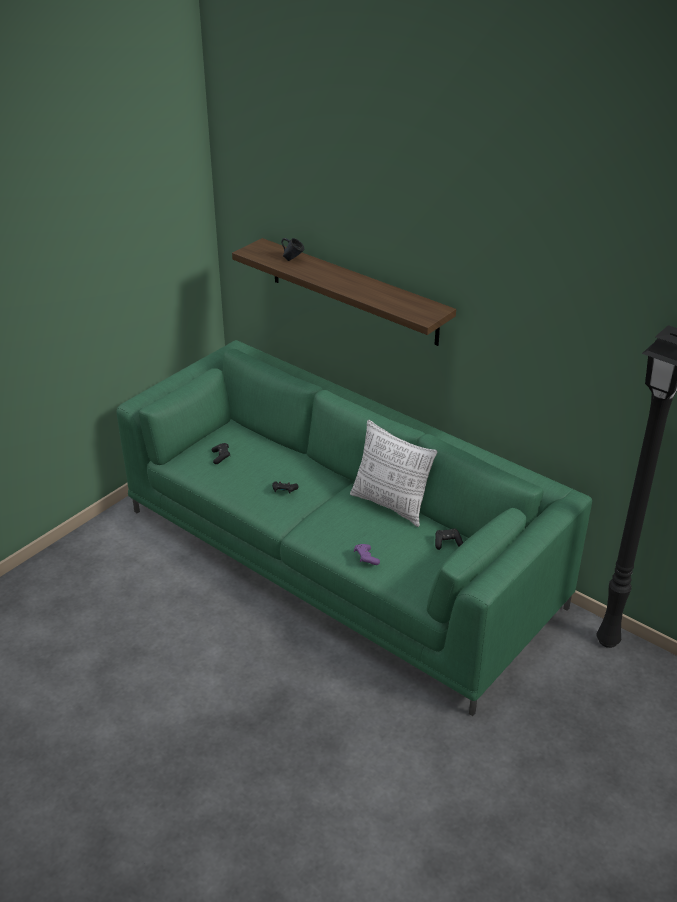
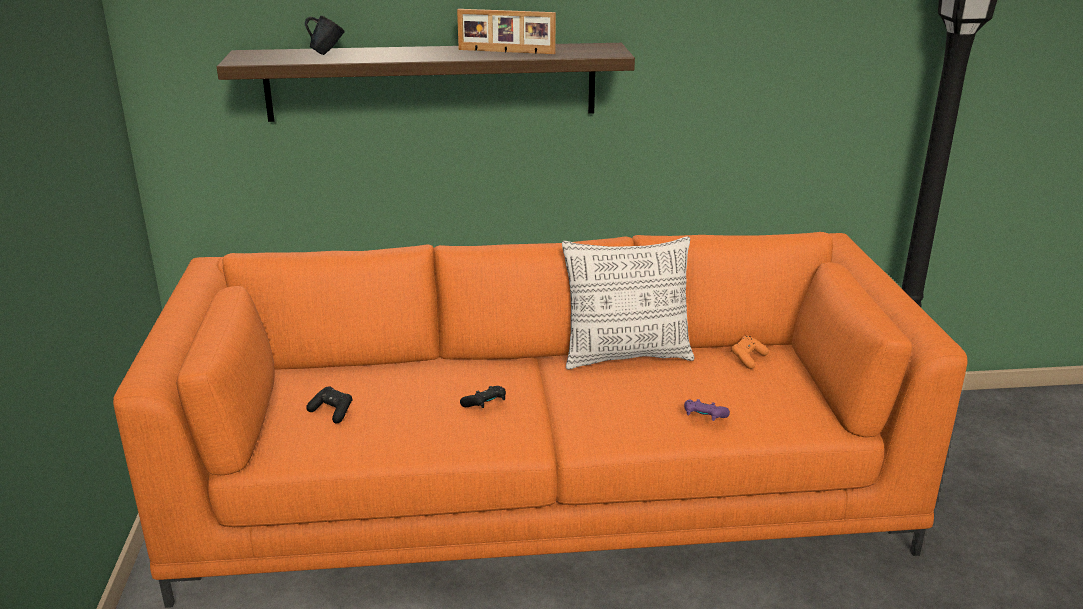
camera: 45 degrees left, 10 degrees down
green sofa [117,340,592,716] -> orange sofa [113,232,968,608]
black game controller [435,528,463,550] -> orange game controller [731,335,769,369]
none -> picture frame [457,9,556,54]

